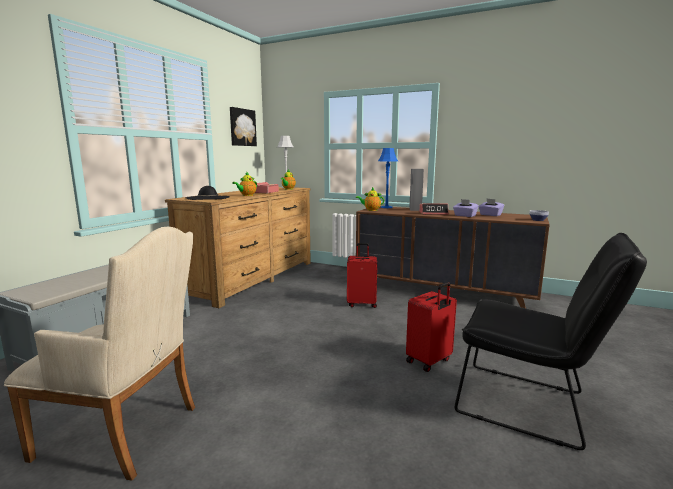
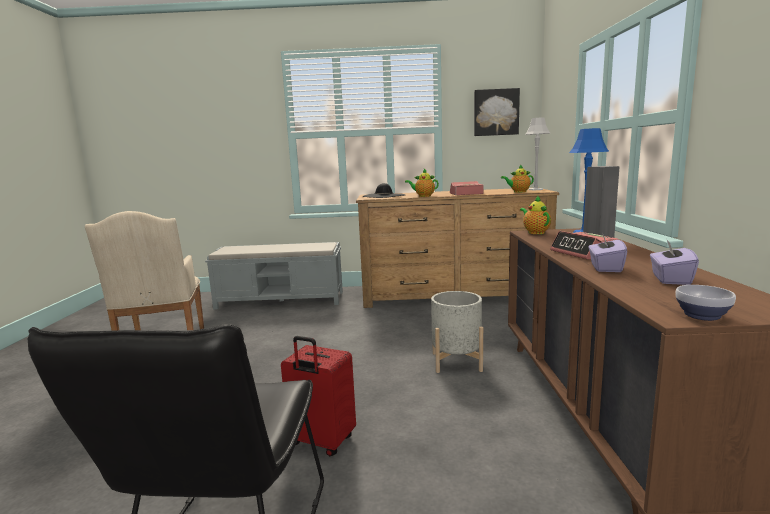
camera: 65 degrees right, 0 degrees up
red suitcase [347,243,377,308] -> grey planter [431,291,483,373]

